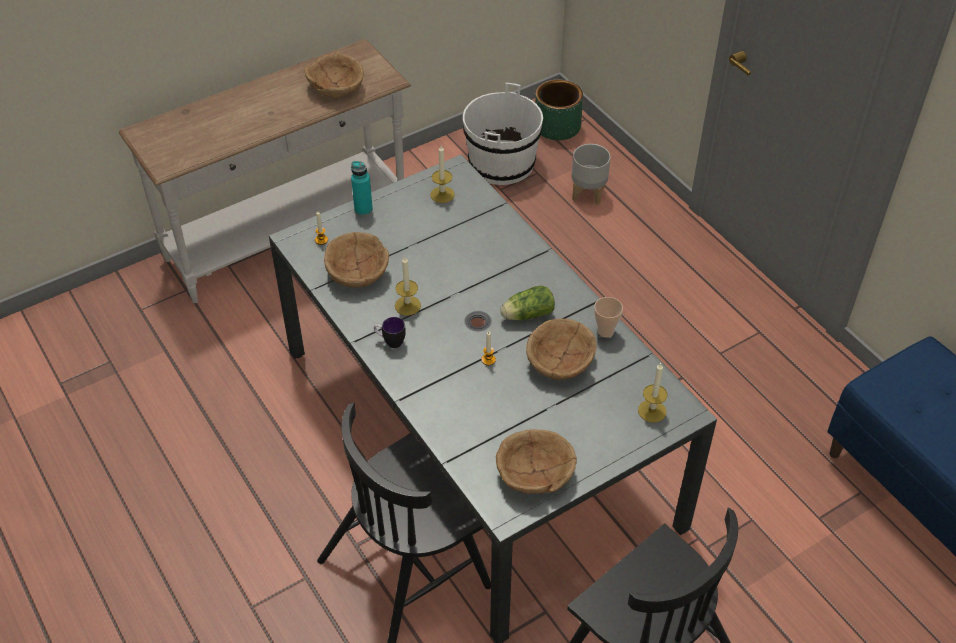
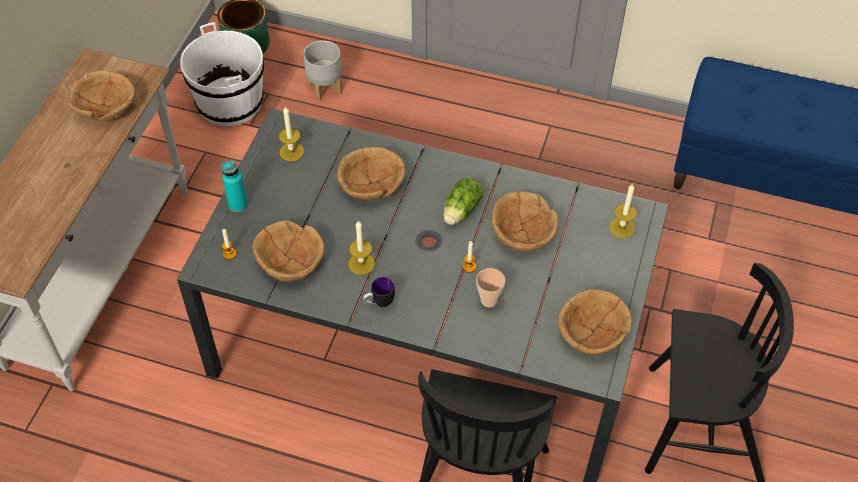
camera: 40 degrees left, 5 degrees up
cup [594,297,623,338] -> cup moved to [476,268,505,307]
none -> brown bowl [337,147,406,200]

